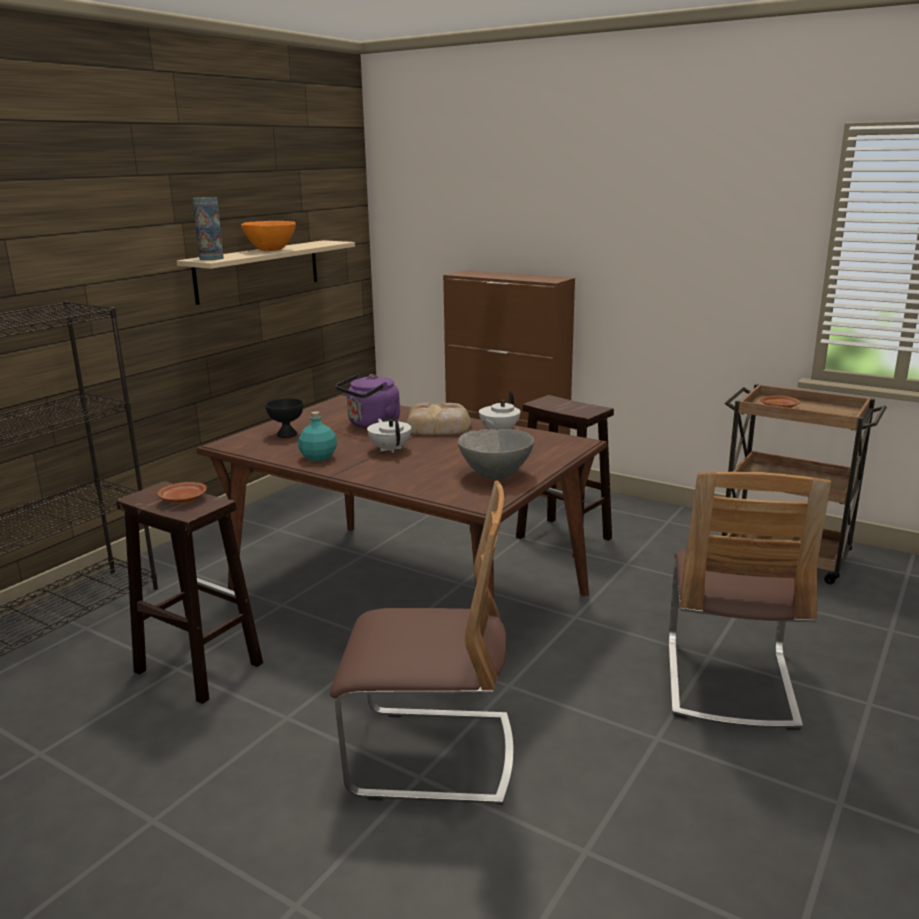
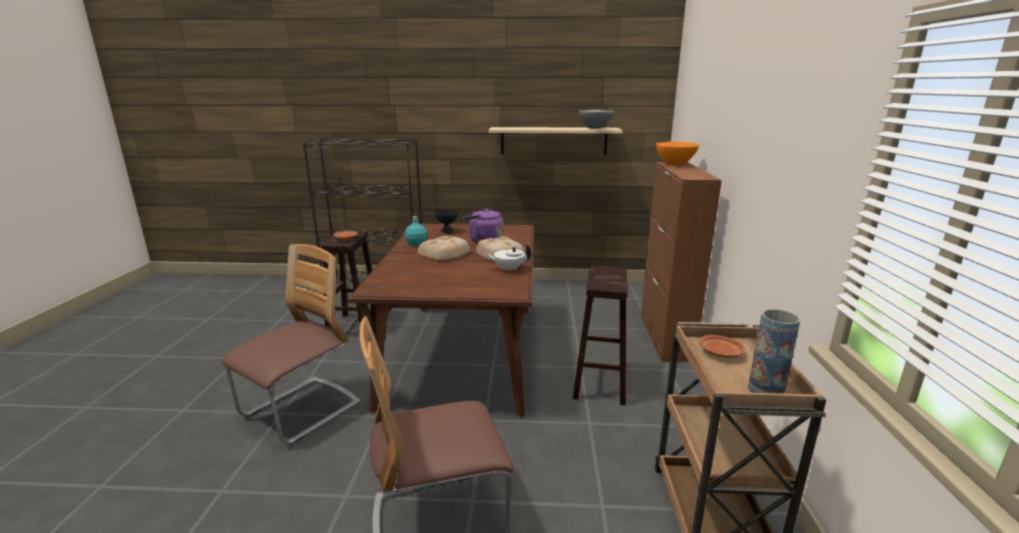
camera: 60 degrees right, 0 degrees up
vase [192,197,224,260] -> vase moved to [748,309,801,394]
orange bowl [241,221,296,251] -> orange bowl moved to [656,142,699,165]
chair [330,481,514,805] -> chair turned 120 degrees counterclockwise [222,244,360,444]
white teapot [367,419,411,453] -> bread [417,236,471,261]
grey bowl [458,429,534,479] -> grey bowl moved to [579,110,614,129]

